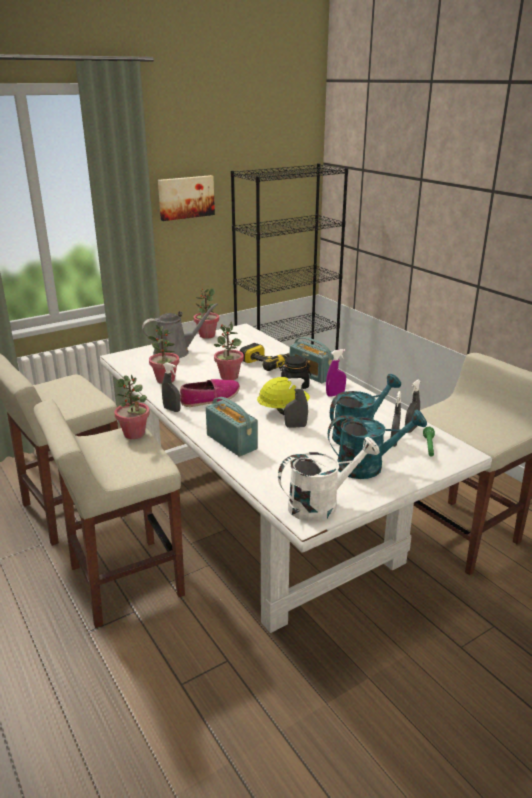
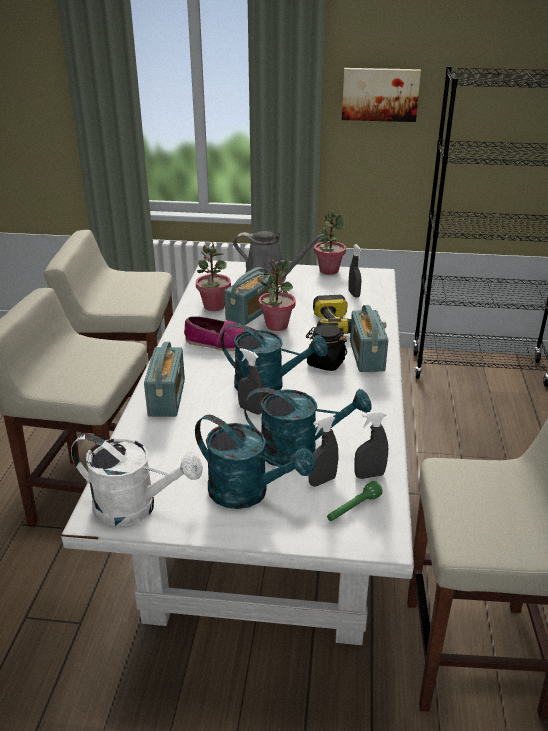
camera: 40 degrees right, 5 degrees up
potted plant [114,374,150,439] -> none
grey spray bottle [162,362,181,412] -> grey spray bottle moved to [348,244,361,298]
yellow hard hat [257,377,310,415] -> turquoise watering can [221,323,328,397]
purple spray bottle [326,349,346,397] -> none
none -> radio [224,267,275,326]

